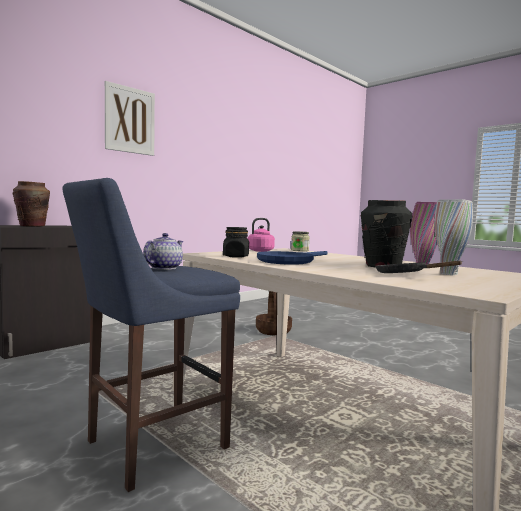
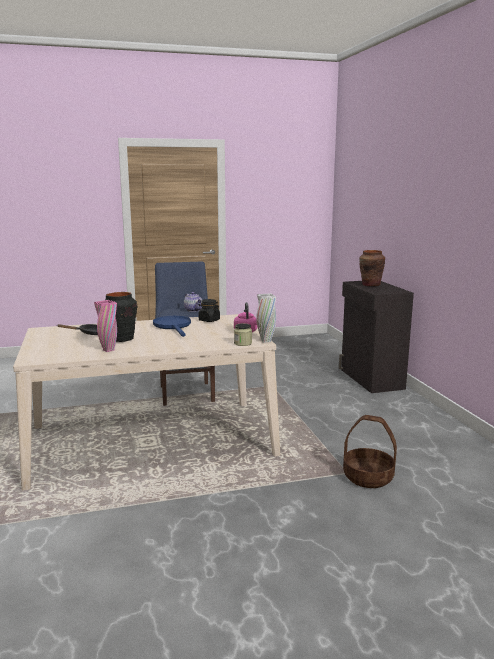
camera: 120 degrees right, 10 degrees up
picture [105,81,155,156] -> none
white vase [434,199,473,275] -> white vase moved to [256,293,276,343]

